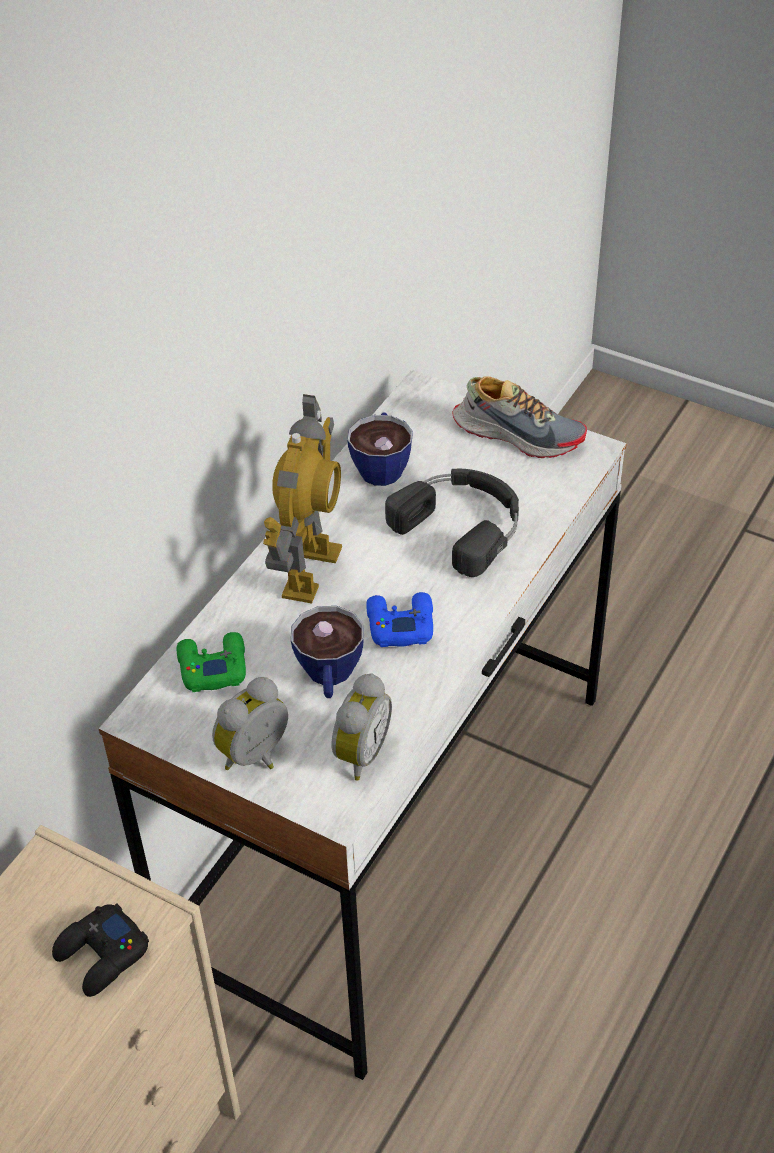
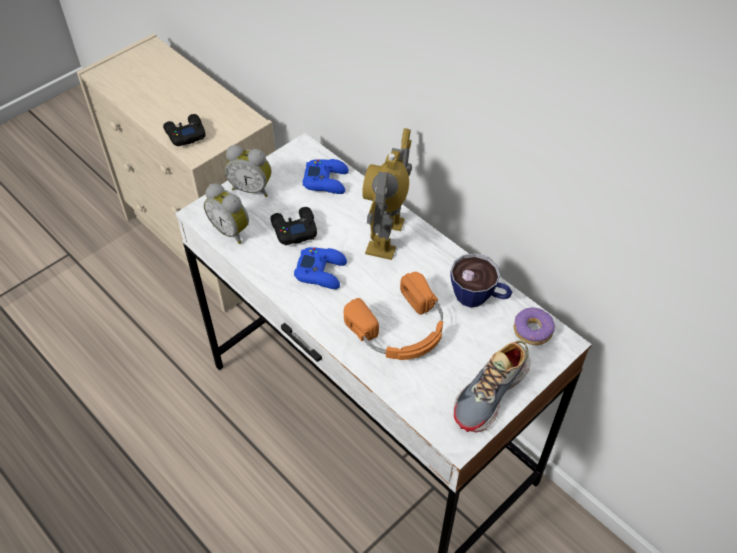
camera: 105 degrees right, 5 degrees up
green game controller [177,632,246,692] -> blue game controller [303,159,349,194]
alarm clock [212,677,288,770] -> alarm clock turned 135 degrees clockwise [225,145,271,197]
toy robot [263,394,342,603] -> toy robot turned 75 degrees clockwise [362,128,412,260]
cup [291,606,364,698] -> black game controller [270,207,317,246]
black headphones [385,469,519,577] -> orange headphones [344,272,443,360]
none -> donut [514,308,555,345]

